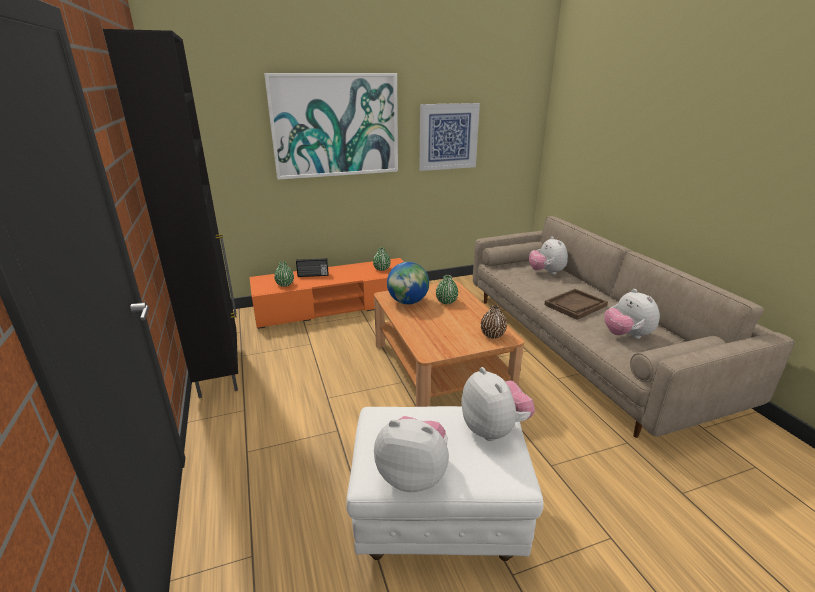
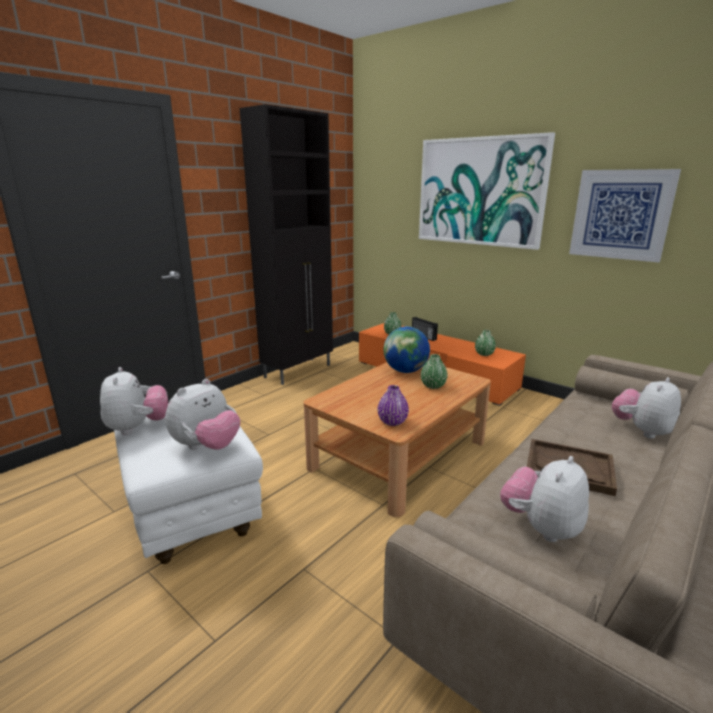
camera: 60 degrees right, 5 degrees down
brown vase [481,305,507,339] -> purple vase [378,385,409,426]

